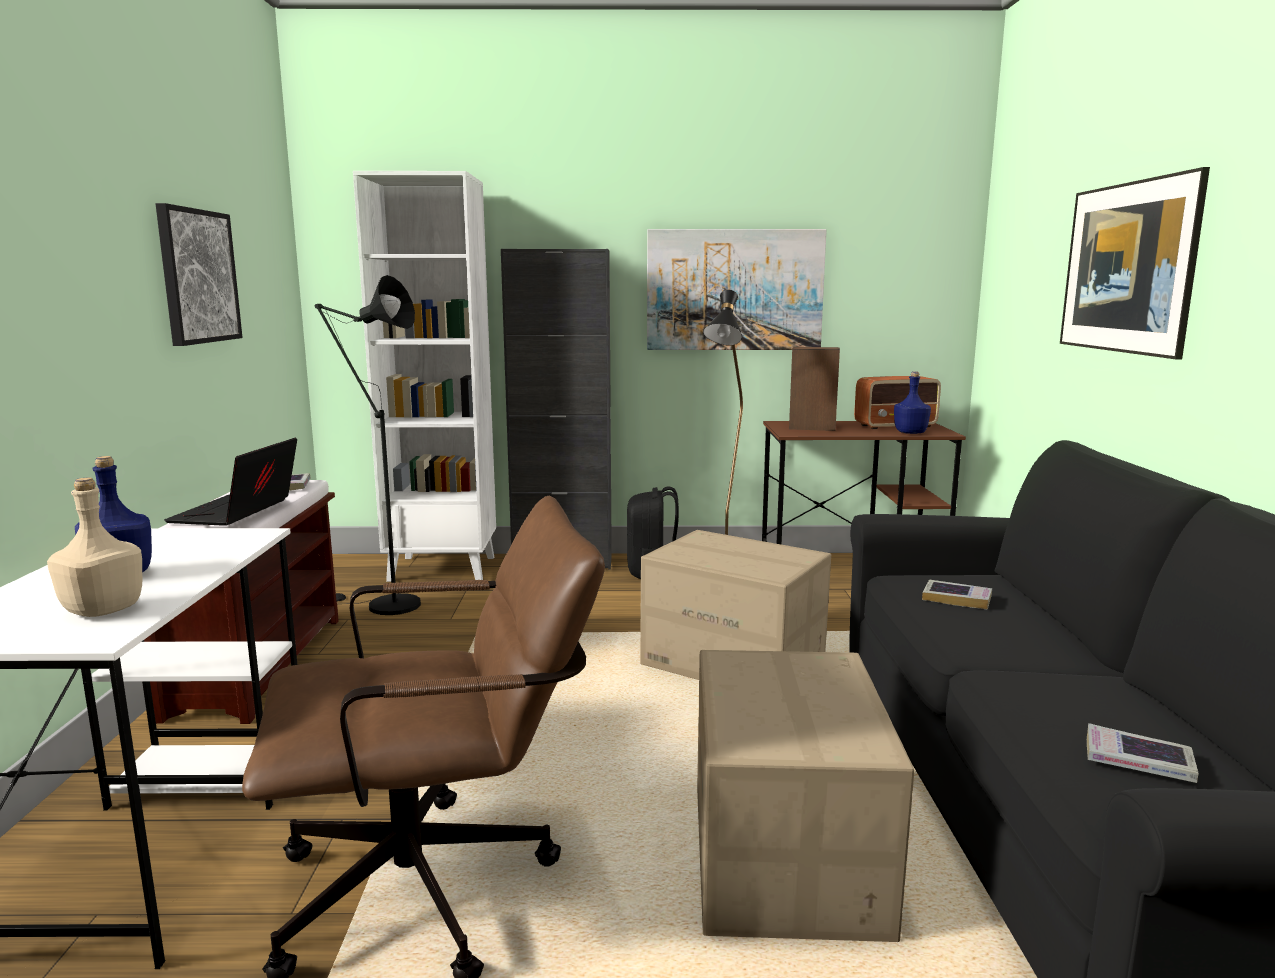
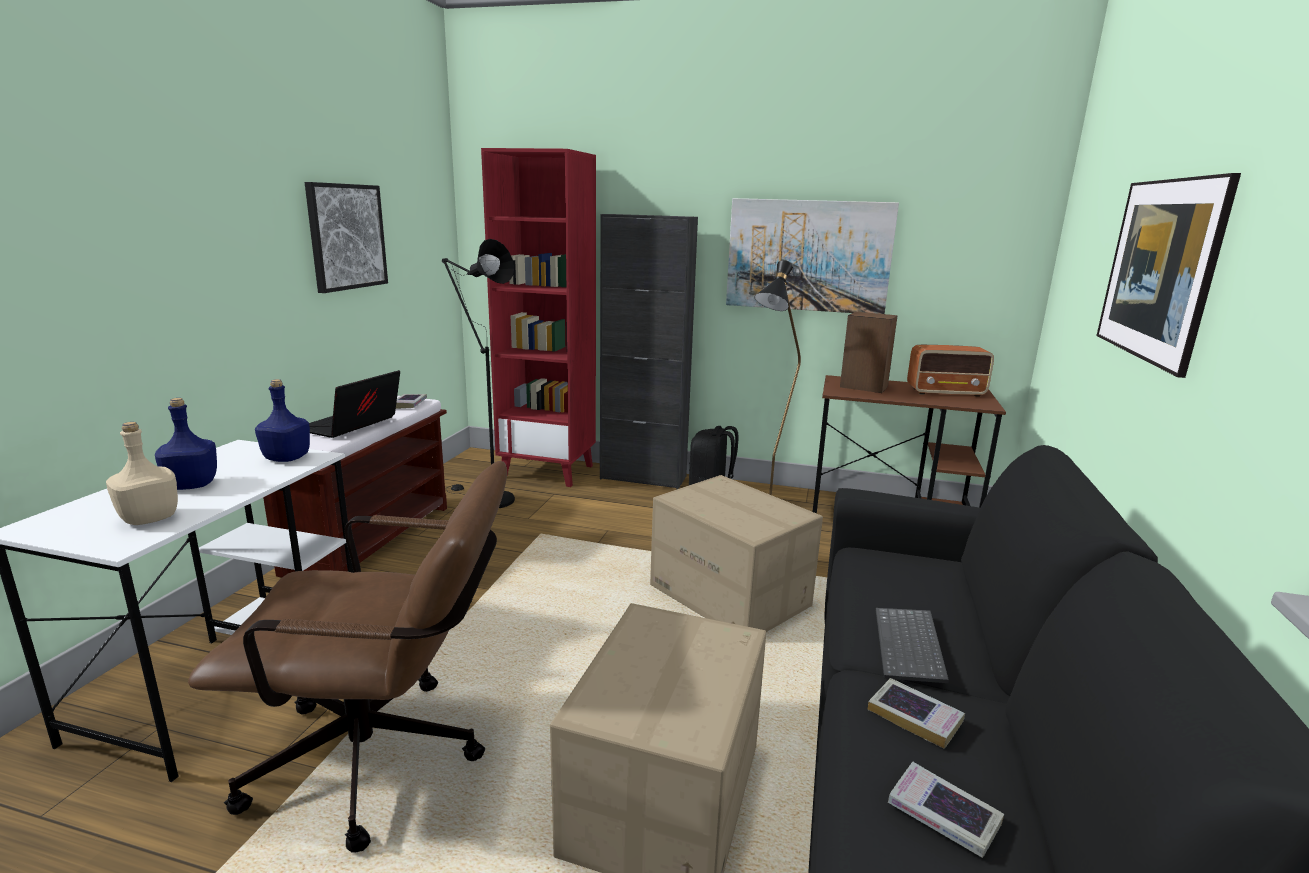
camera: 15 degrees right, 5 degrees up
white bookcase [353,171,496,582] -> red bookcase [481,148,596,487]
blue bottle [894,371,931,434] -> blue bottle moved to [255,379,310,462]
book [922,579,992,609] -> book moved to [868,678,965,749]
none -> keyboard [876,608,949,683]

